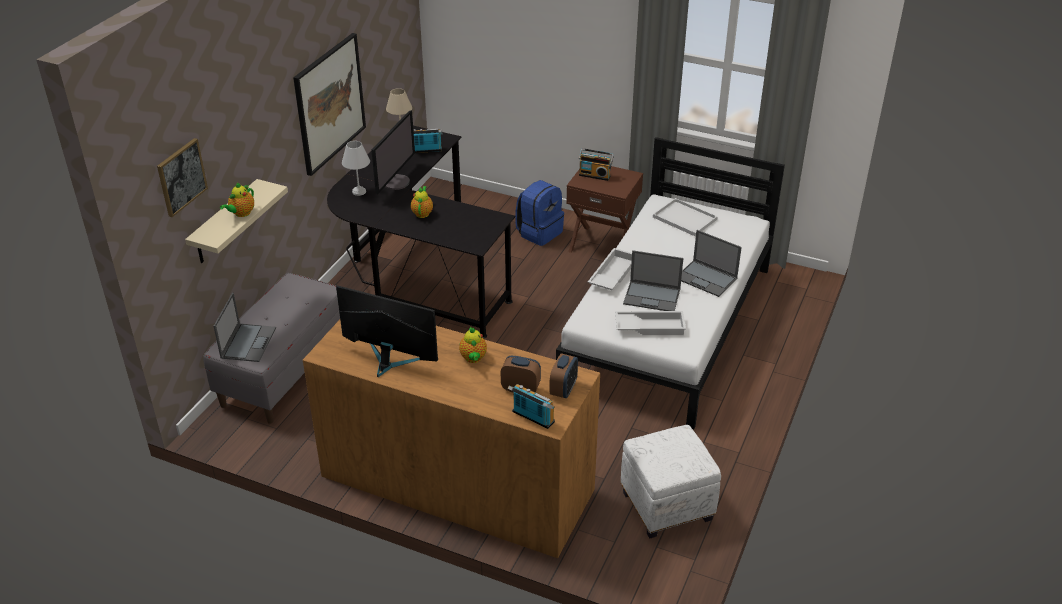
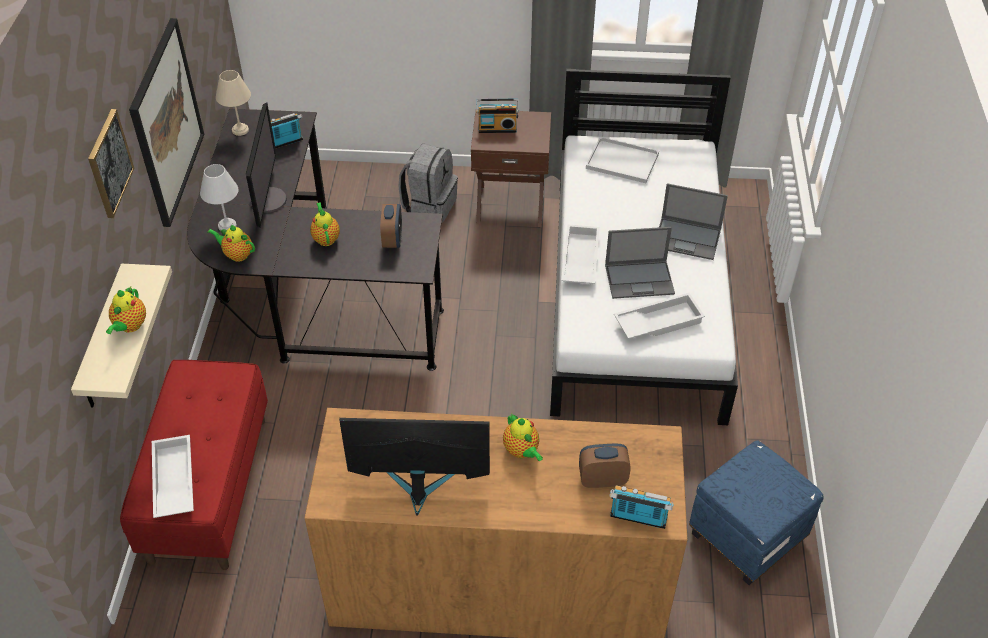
camera: 20 degrees left, 10 degrees up
picture [157,138,208,217] -> picture moved to [88,109,134,218]
grey bench [203,273,340,424] -> red bench [120,360,268,570]
laptop [214,293,276,362] -> white tray [152,435,194,518]
blue backpack [515,180,564,246] -> grey backpack [398,144,458,223]
alarm clock [549,353,578,398] -> alarm clock moved to [380,204,402,248]
white ottoman [620,425,721,538] -> blue ottoman [689,440,824,585]
none -> teapot [207,224,255,262]

